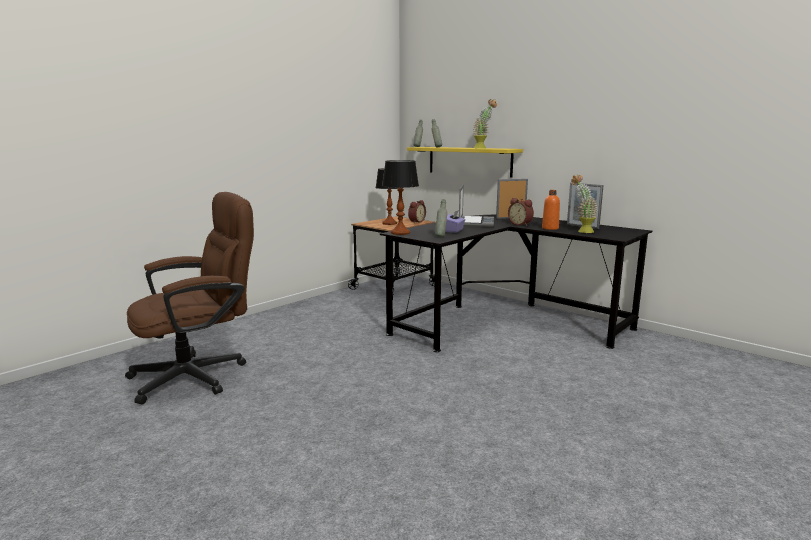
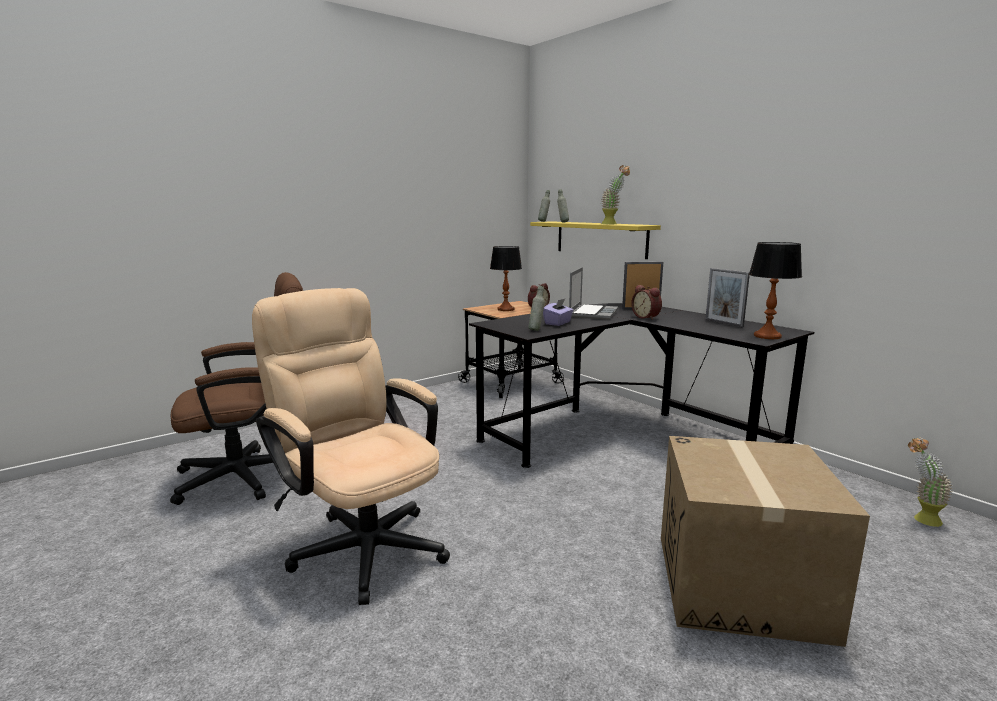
camera: 10 degrees right, 0 degrees up
table lamp [382,160,419,235] -> table lamp moved to [749,242,802,339]
orange bottle [542,190,560,230] -> none
potted plant [571,175,598,233] -> potted plant moved to [908,437,953,527]
none -> beige office chair [252,288,450,605]
none -> cardboard box [661,436,870,647]

